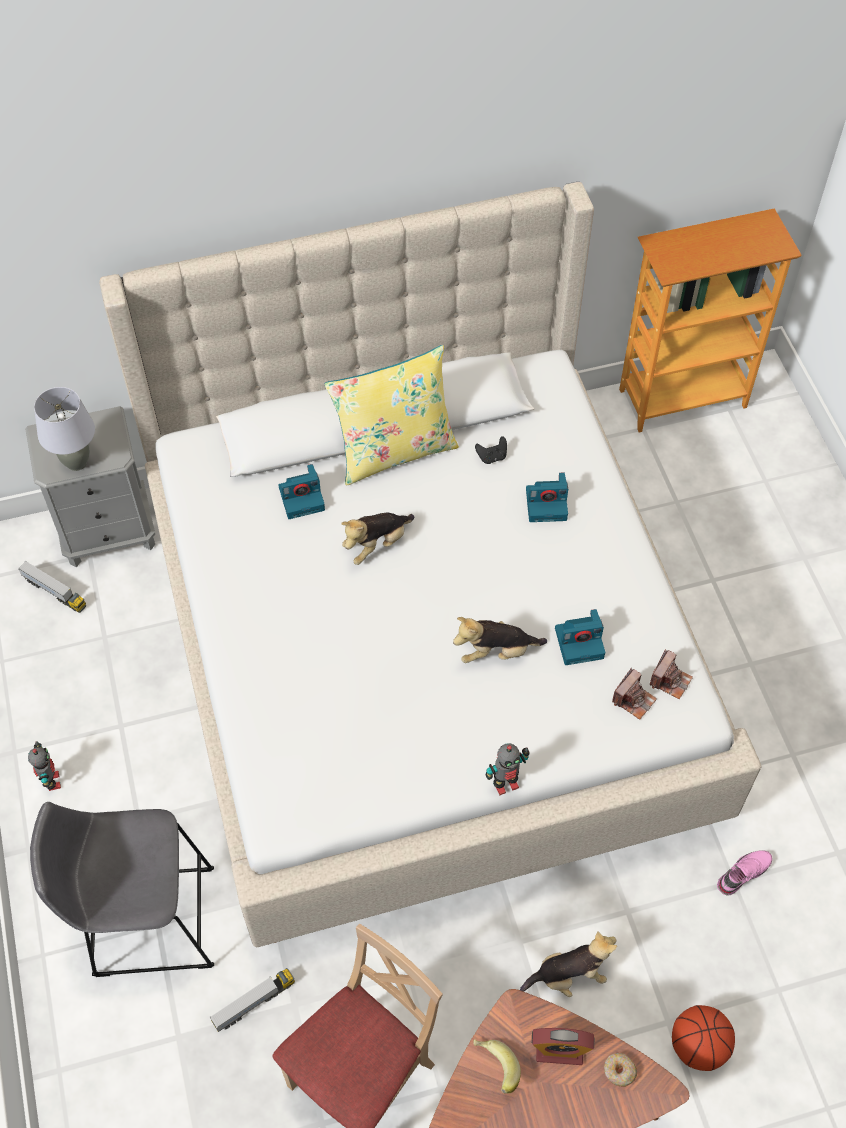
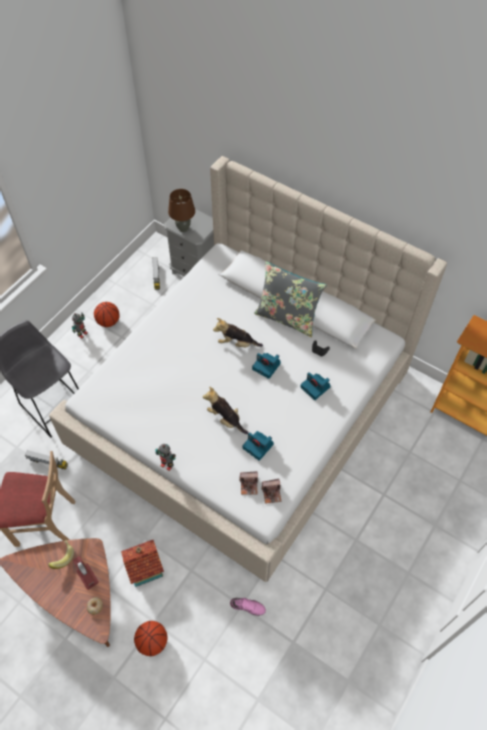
camera: 50 degrees right, 0 degrees up
grey table lamp [34,387,95,471] -> brown table lamp [168,189,195,232]
camera [279,464,325,519] -> camera moved to [252,353,281,379]
yellow pillow [325,345,459,486] -> grey pillow [254,261,327,337]
plush toy [520,931,617,997] -> toy house [121,540,164,587]
none -> basketball [94,302,120,327]

